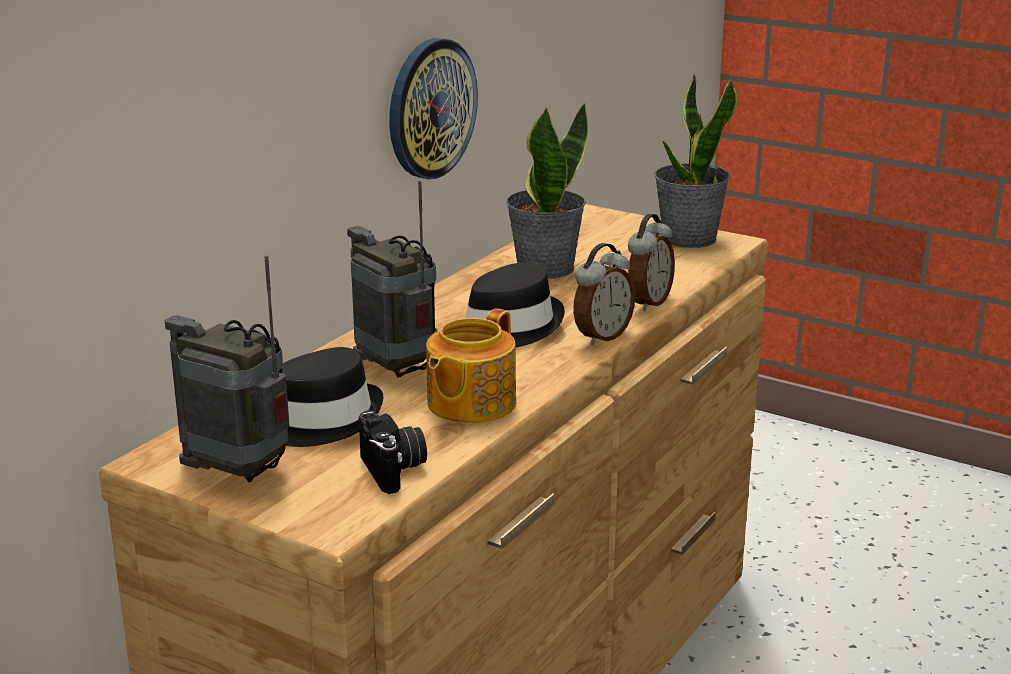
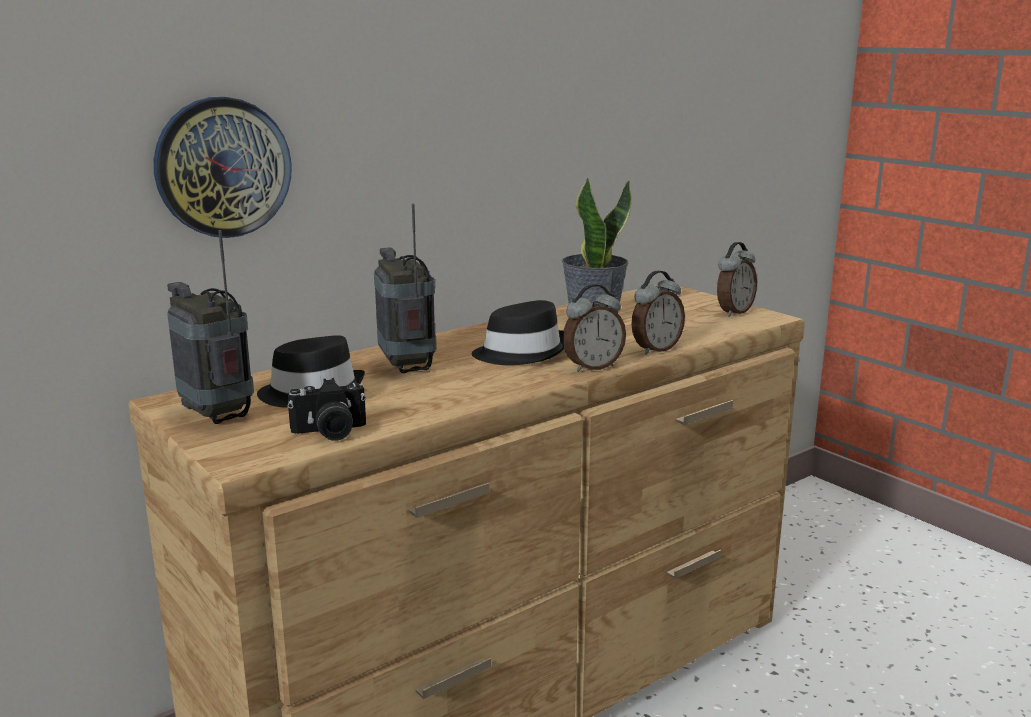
camera: 20 degrees right, 5 degrees down
camera [359,410,427,494] -> camera turned 75 degrees clockwise [287,378,366,440]
wall clock [389,38,478,179] -> wall clock moved to [154,97,292,238]
teapot [426,308,516,423] -> none
potted plant [654,74,737,248] -> alarm clock [717,242,757,317]

